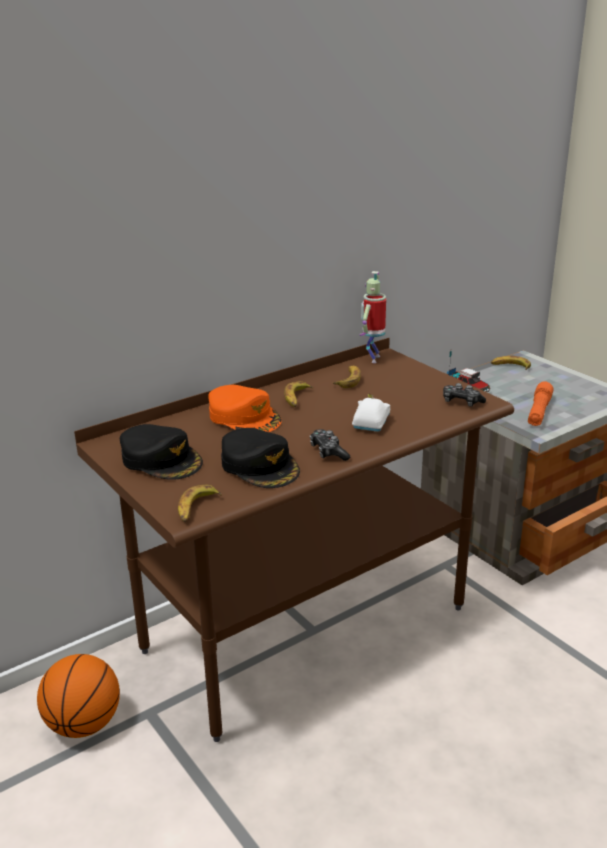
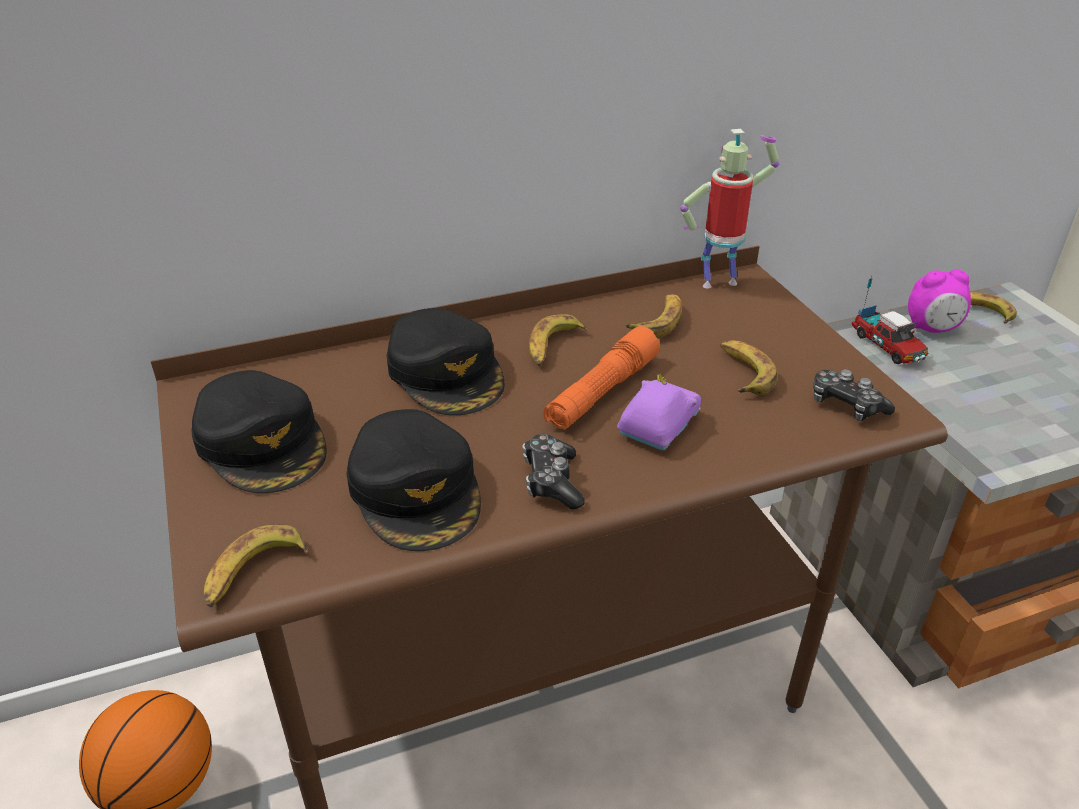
camera: 15 degrees right, 10 degrees up
orange cap [208,385,282,432] -> black cap [387,308,505,415]
white toy car [352,393,390,432] -> purple toy car [617,374,701,450]
toy robot [359,271,386,363] -> toy robot turned 45 degrees clockwise [680,129,779,289]
orange flashlight [528,381,554,426] -> orange flashlight moved to [543,326,660,430]
none -> banana [720,340,778,395]
none -> alarm clock [908,269,971,333]

